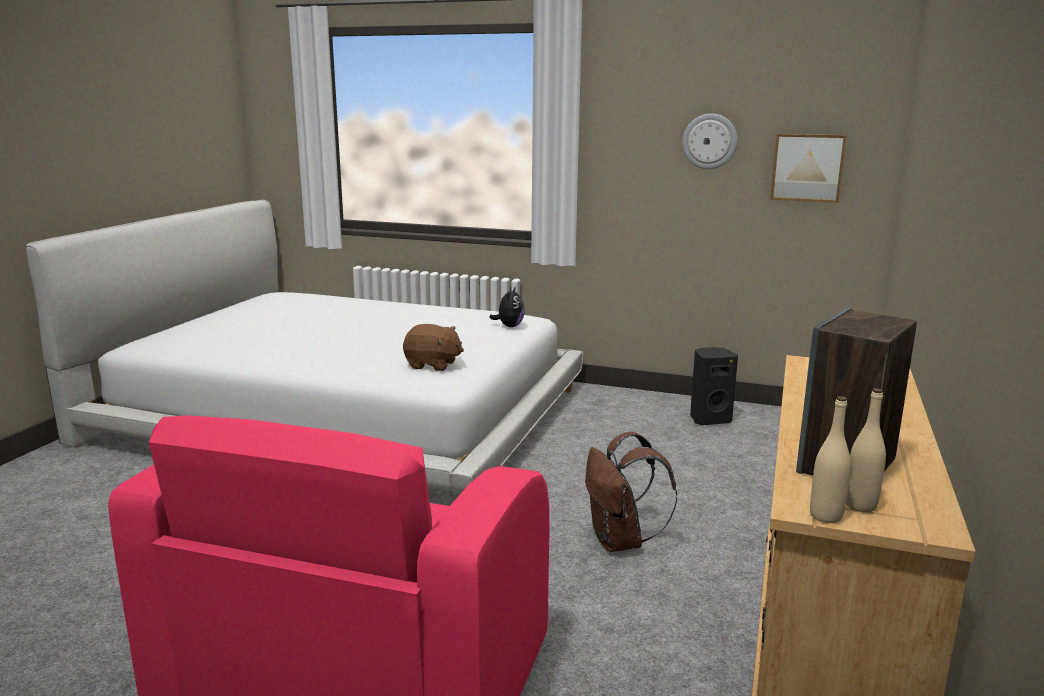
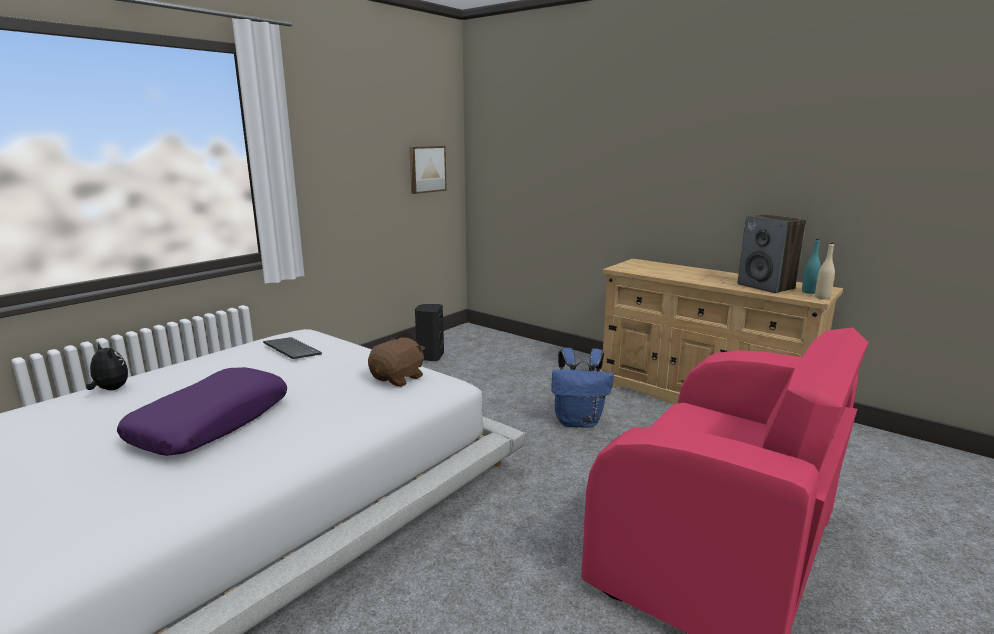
camera: 70 degrees left, 0 degrees up
plush toy [489,286,525,327] -> plush toy moved to [86,343,128,390]
brown backpack [585,432,677,552] -> blue backpack [551,348,614,428]
wall clock [682,113,738,169] -> none
beige bottle [846,388,886,512] -> turquoise bottle [802,239,821,294]
none -> purple pillow [117,367,287,456]
none -> keyboard [263,337,322,359]

